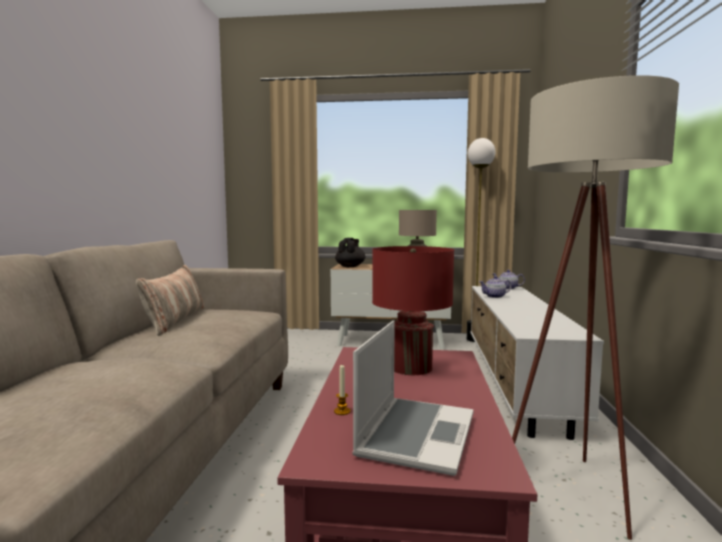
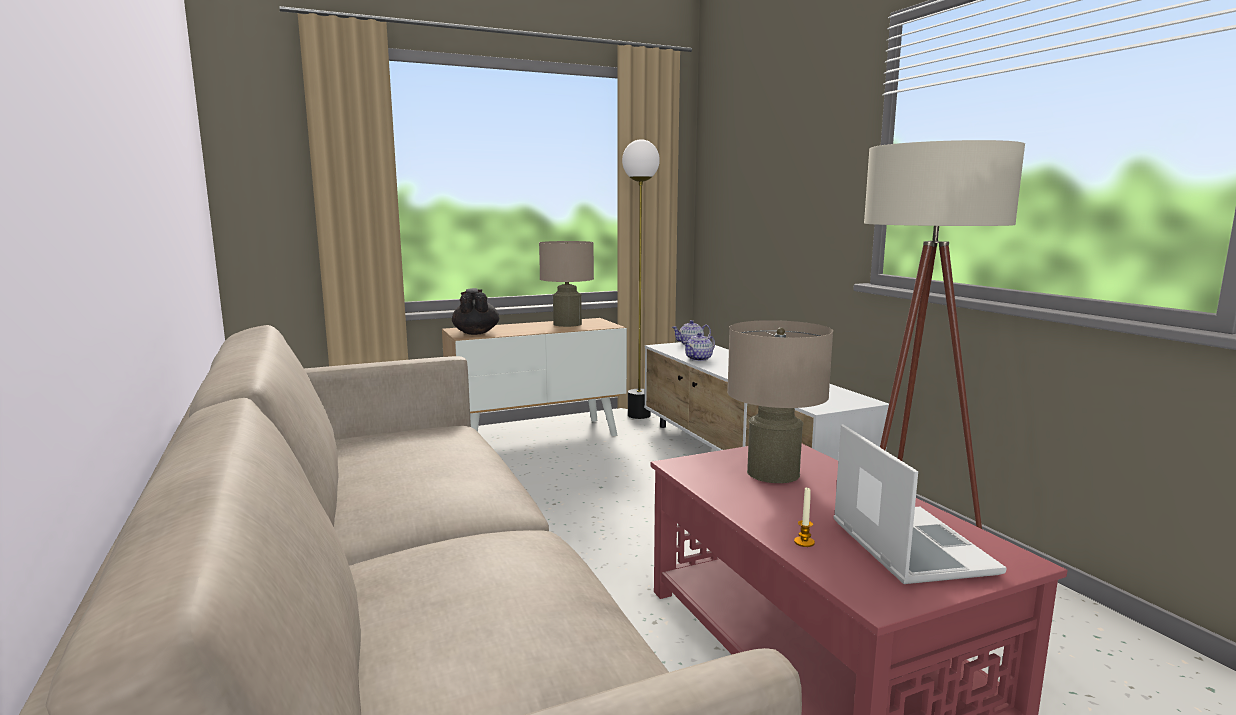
camera: 30 degrees left, 5 degrees up
pillow [136,265,204,336] -> none
red table lamp [372,246,454,375] -> beige table lamp [727,320,833,483]

